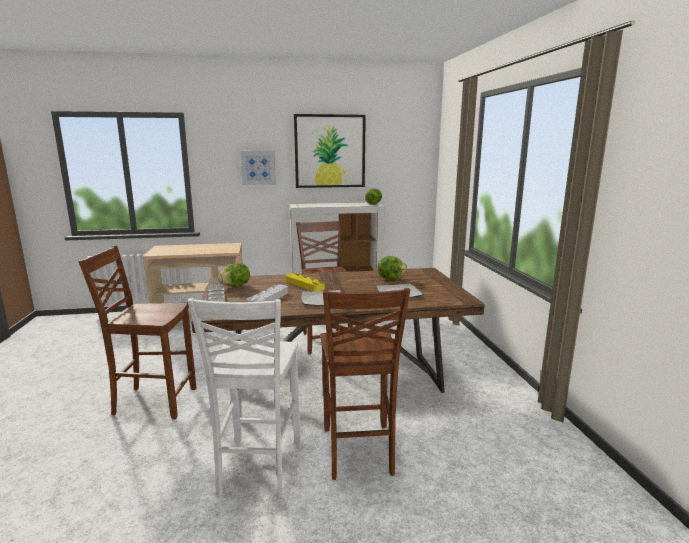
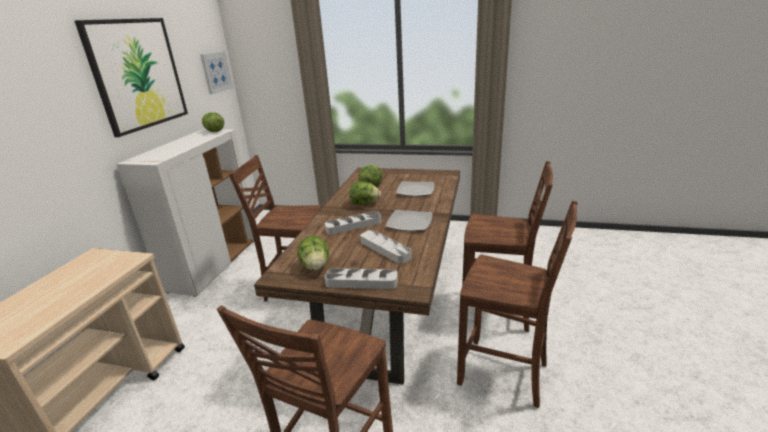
camera: 65 degrees left, 10 degrees up
white chair [187,298,301,498] -> brown chair [457,200,577,408]
picture [240,151,276,185] -> picture moved to [201,51,233,94]
yellow tray [285,273,325,291] -> grey tray [325,211,381,235]
none -> lettuce [349,181,381,205]

